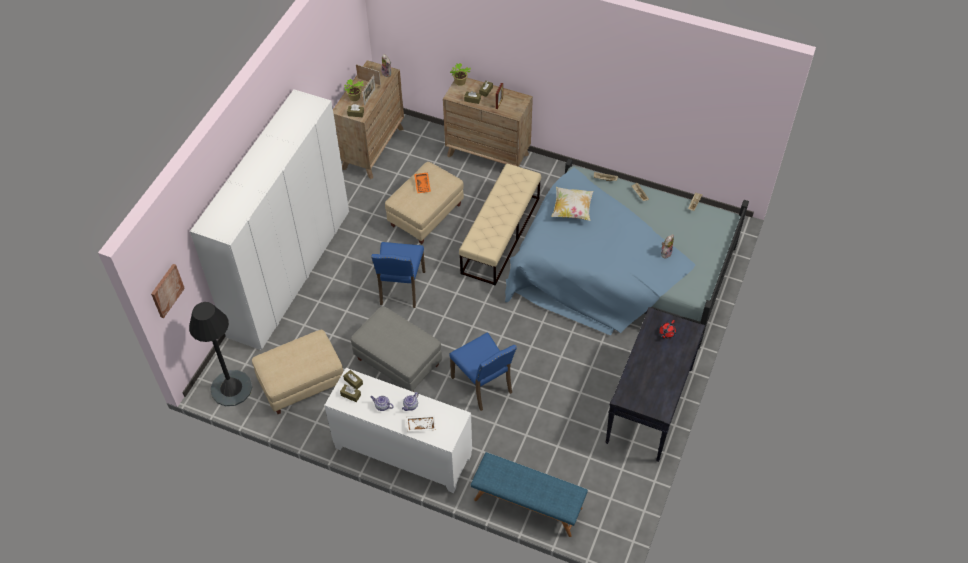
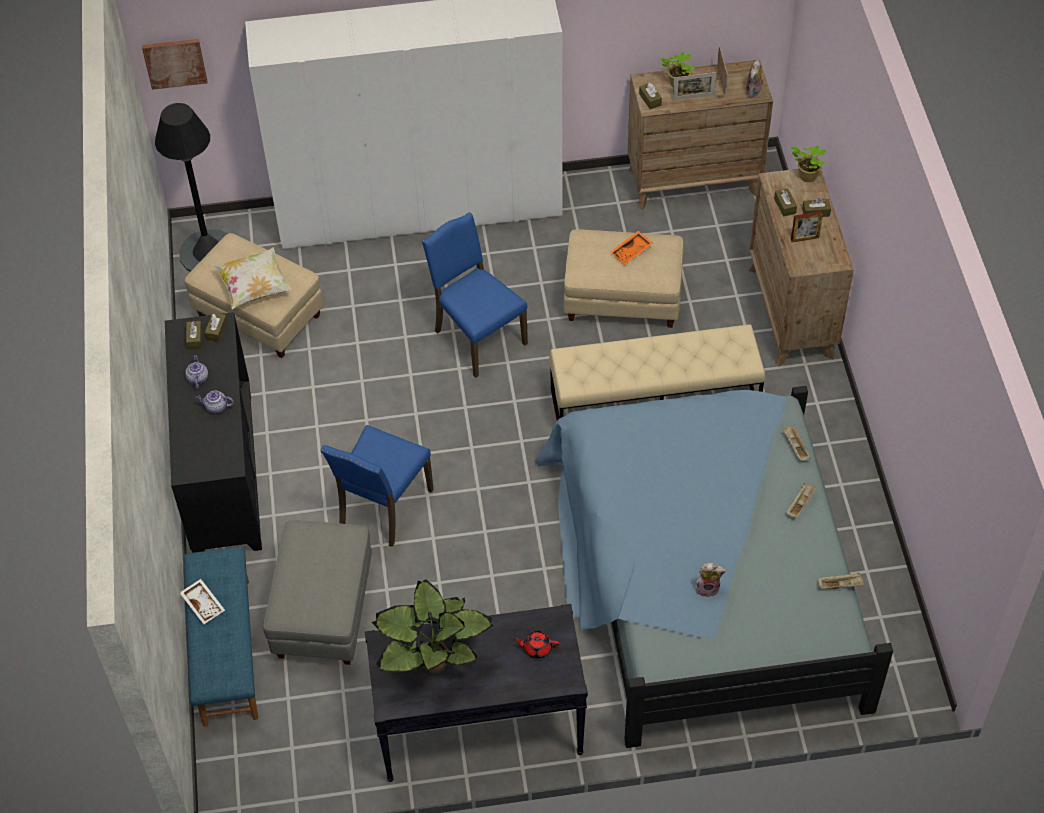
camera: 60 degrees right, 0 degrees up
white cabinet [324,368,472,493] -> black cabinet [165,312,262,553]
grey ottoman [351,306,442,392] -> grey ottoman moved to [263,520,372,665]
blue chair [371,242,425,308] -> blue chair turned 75 degrees clockwise [422,212,528,378]
white tray [406,415,436,432] -> white tray moved to [180,579,225,625]
pillow [551,187,594,221] -> pillow moved to [214,247,292,309]
none -> potted plant [371,579,494,673]

